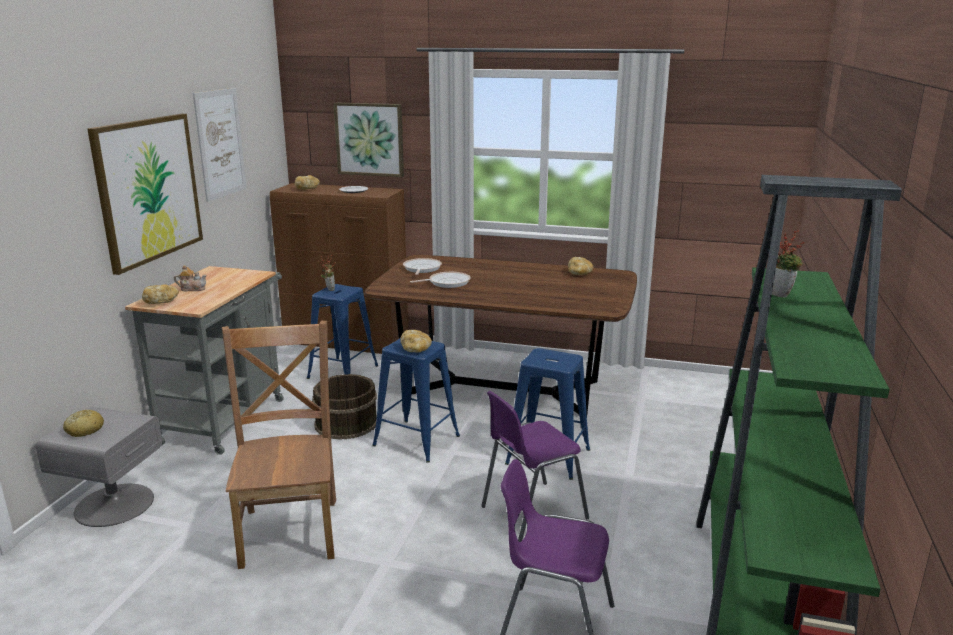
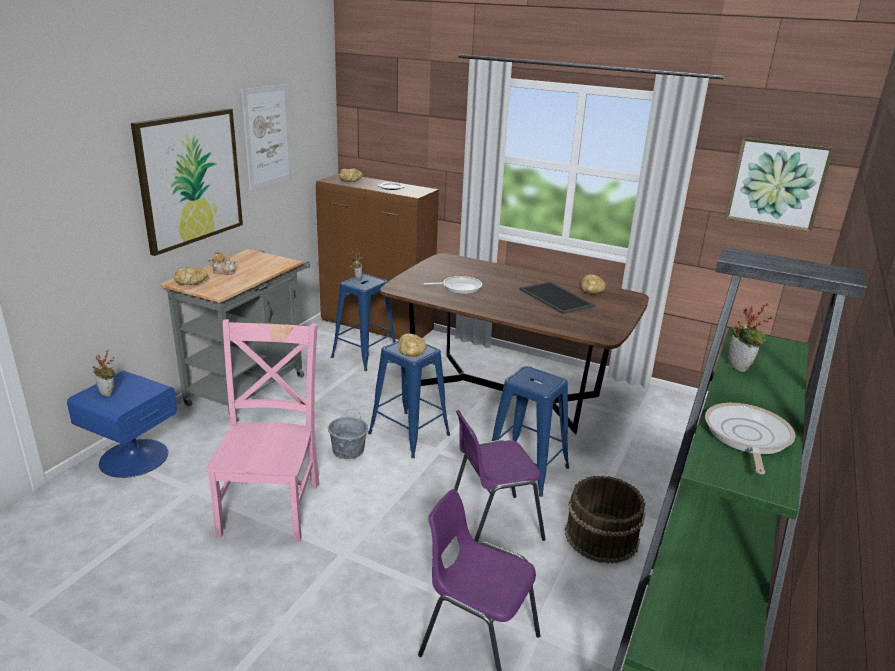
camera: 10 degrees right, 5 degrees up
grey nightstand [35,407,162,527] -> blue nightstand [67,371,177,478]
bread [63,409,104,437] -> potted plant [93,350,115,396]
brown chair [222,321,336,569] -> pink chair [205,319,319,542]
brown bucket [312,374,377,440] -> brown bucket moved to [564,476,646,564]
picture [333,103,404,177] -> picture moved to [725,137,834,232]
frying pan [403,258,442,275] -> frying pan moved to [705,403,796,474]
none -> grey bucket [328,409,368,459]
none -> tray [520,281,595,314]

